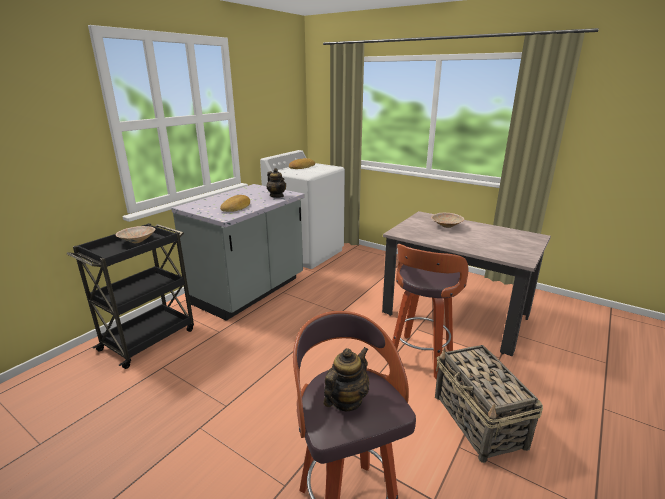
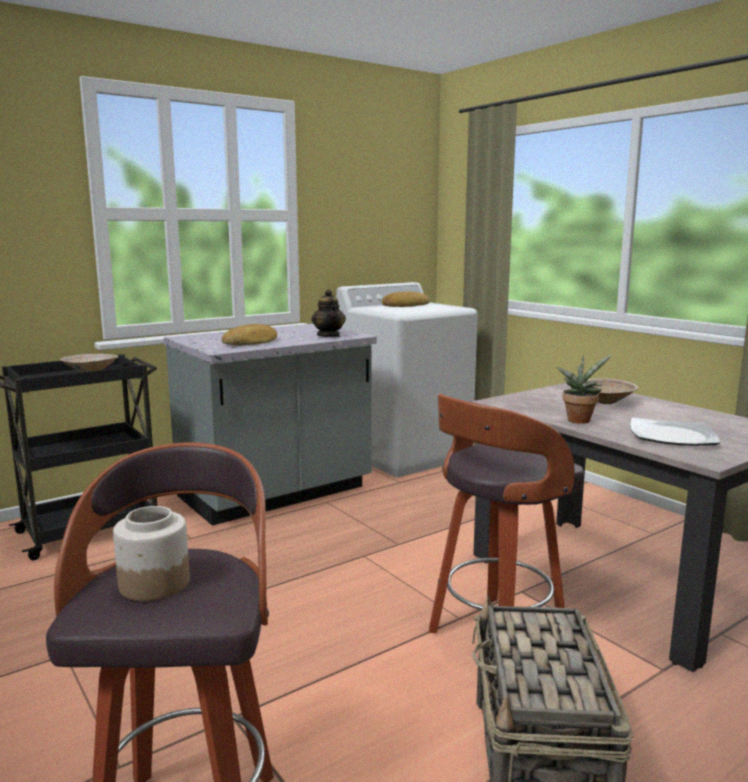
camera: 20 degrees right, 10 degrees down
teapot [323,347,369,412] -> jar [113,506,190,601]
none -> potted plant [556,354,612,424]
none -> plate [630,418,720,446]

